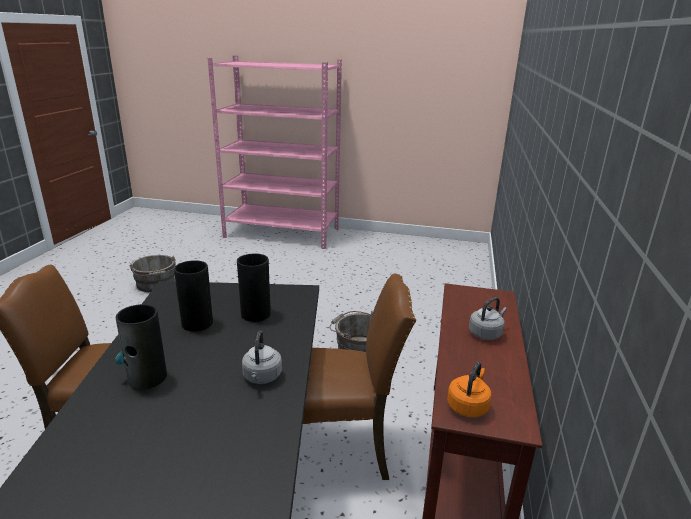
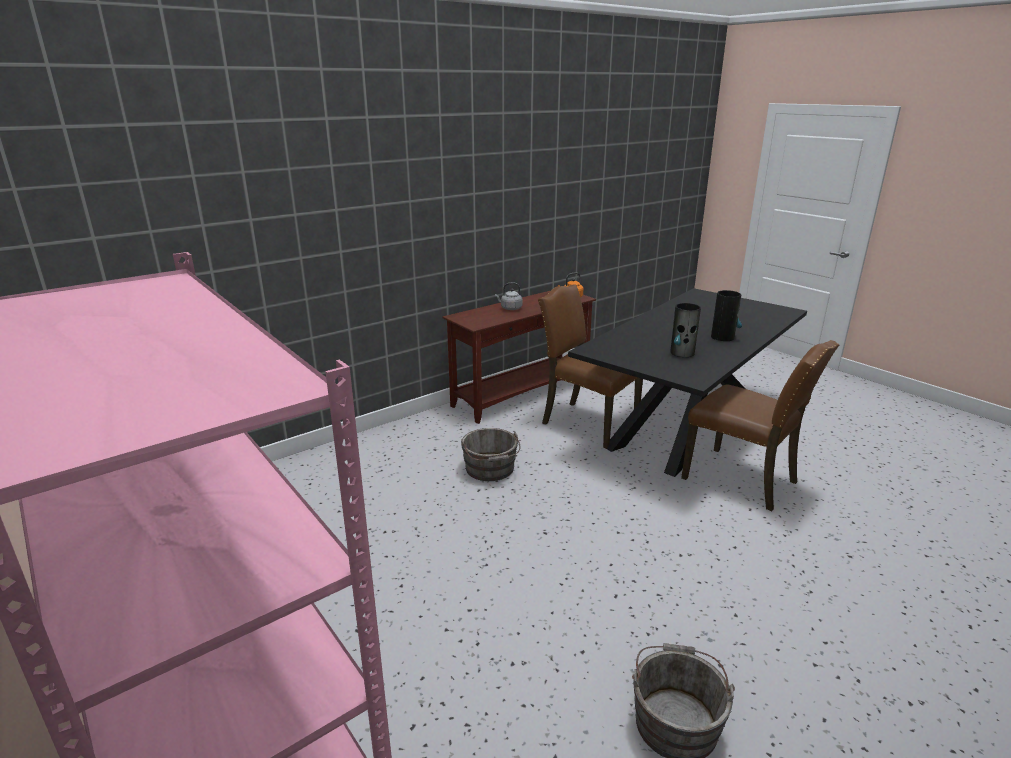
camera: 140 degrees left, 0 degrees up
vase [237,253,271,322] -> none
grey kettle [242,331,282,384] -> none

